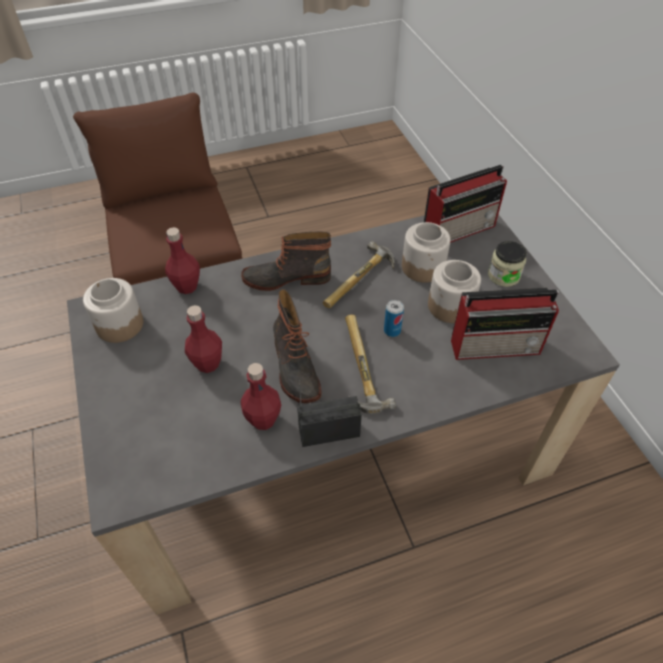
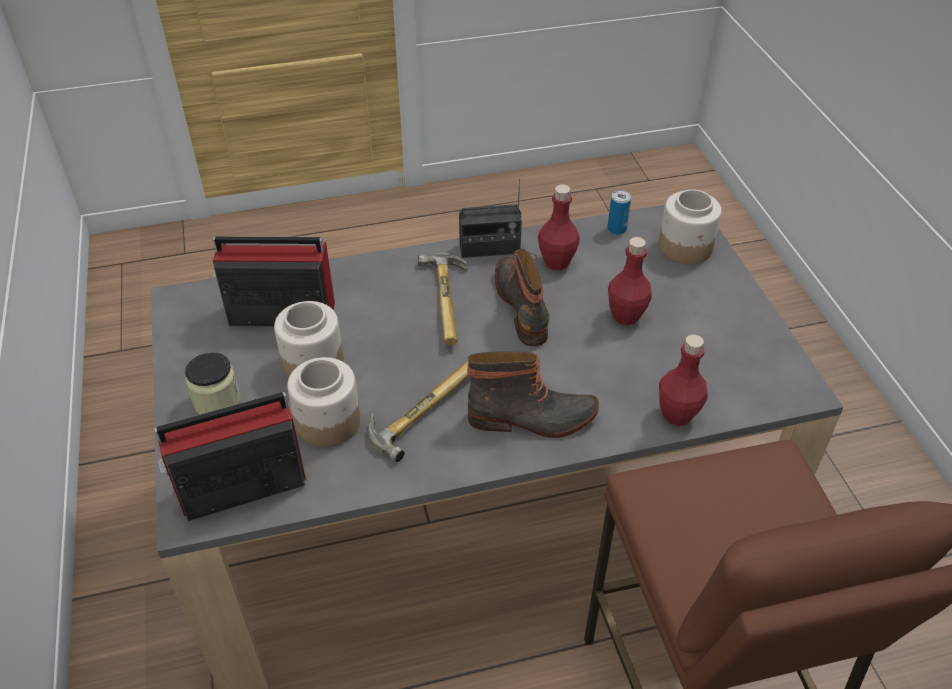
camera: 175 degrees left, 5 degrees down
jar [83,278,143,343] -> jar moved to [658,189,722,265]
can [384,300,404,337] -> can moved to [607,190,631,235]

